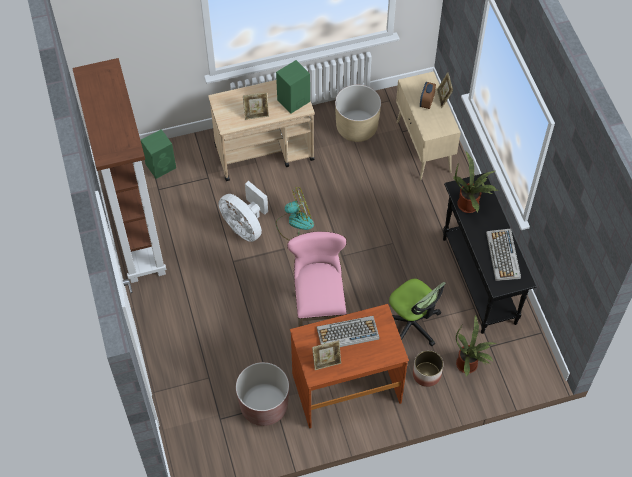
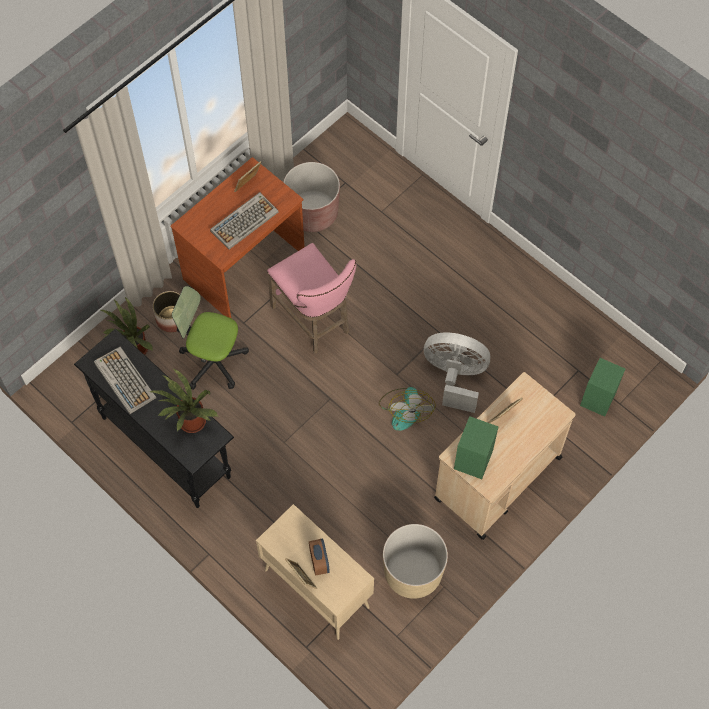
camera: 150 degrees right, 5 degrees up
brown bookcase [72,58,167,283] -> none
fan [276,187,314,240] -> fan turned 45 degrees counterclockwise [379,387,435,431]

